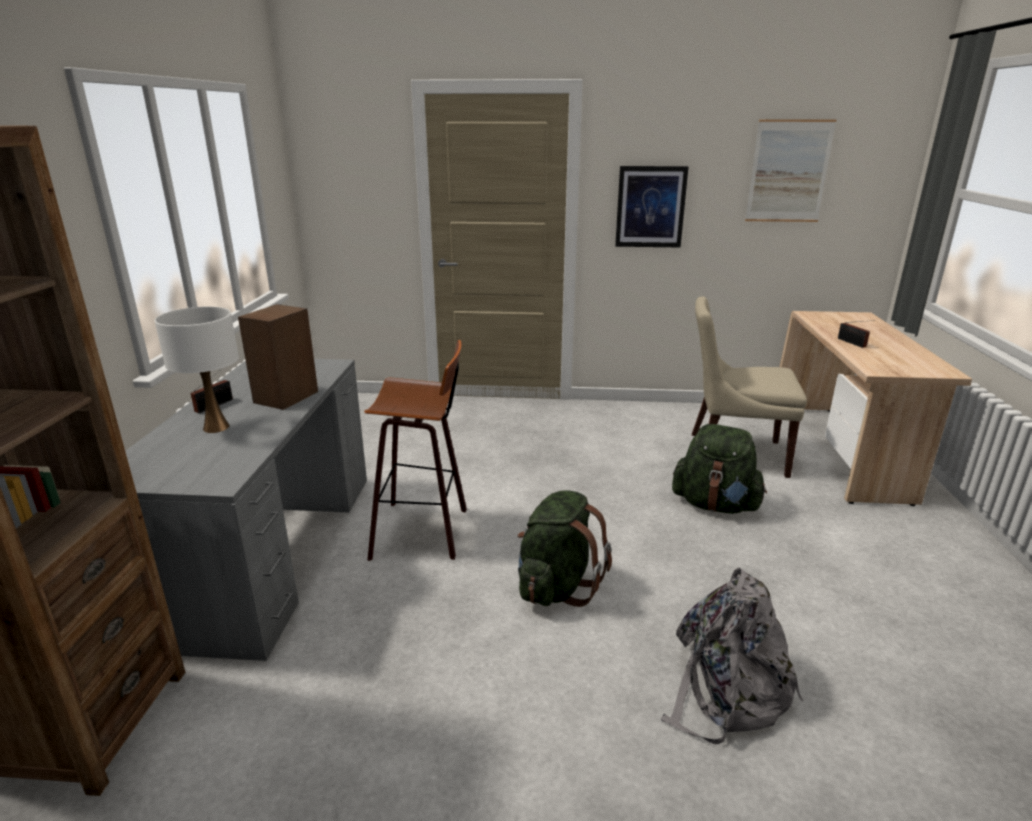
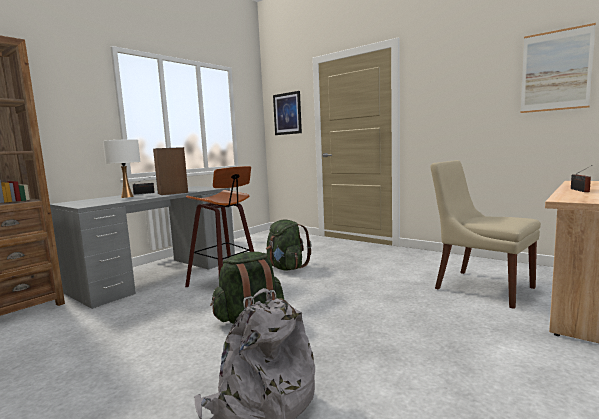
camera: 35 degrees right, 15 degrees down
picture [615,166,689,247] -> picture moved to [273,91,302,135]
green backpack [672,424,767,514] -> green backpack moved to [266,220,312,270]

